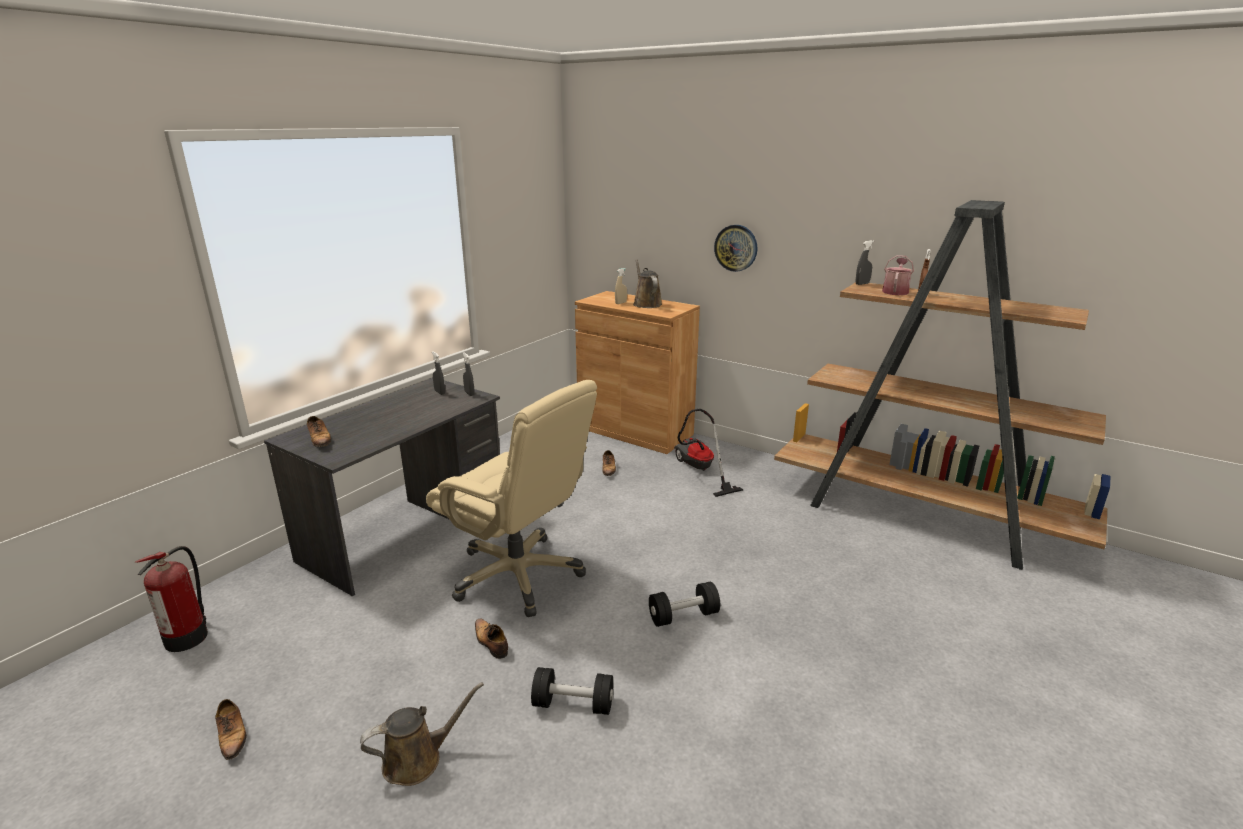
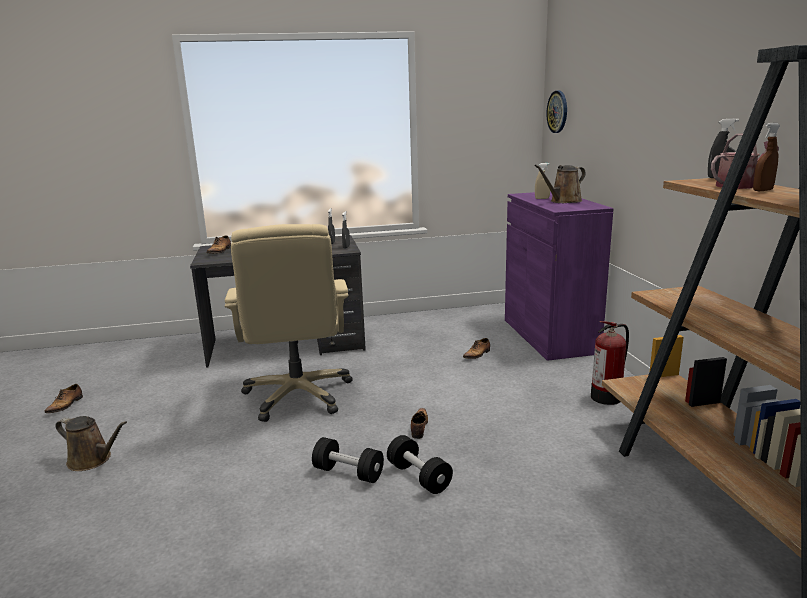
camera: 45 degrees right, 5 degrees down
fire extinguisher [135,546,208,652] -> fire extinguisher moved to [591,321,629,405]
shoe [475,618,508,659] -> shoe moved to [411,408,428,439]
black dumbbell [531,667,613,715] -> black dumbbell moved to [387,435,453,494]
brown cabinet [575,291,700,454] -> purple cabinet [505,191,614,361]
brown watering can [633,259,662,308] -> brown watering can turned 150 degrees counterclockwise [534,165,586,203]
vacuum cleaner [674,409,743,497] -> none
wall clock [714,225,757,272] -> wall clock moved to [547,91,567,133]

